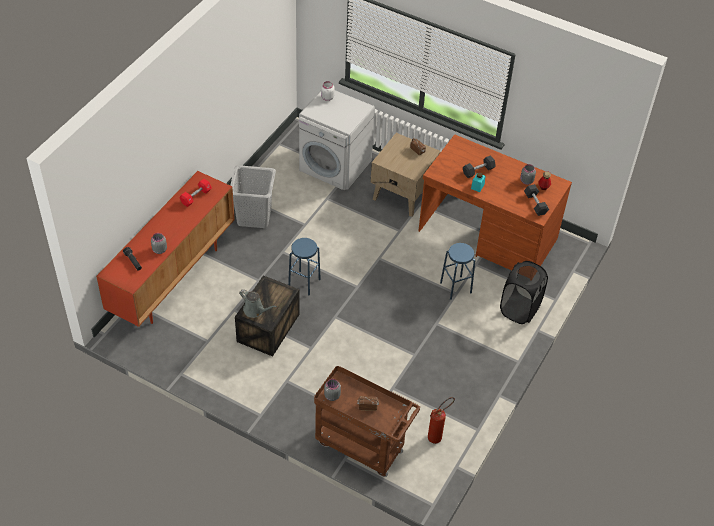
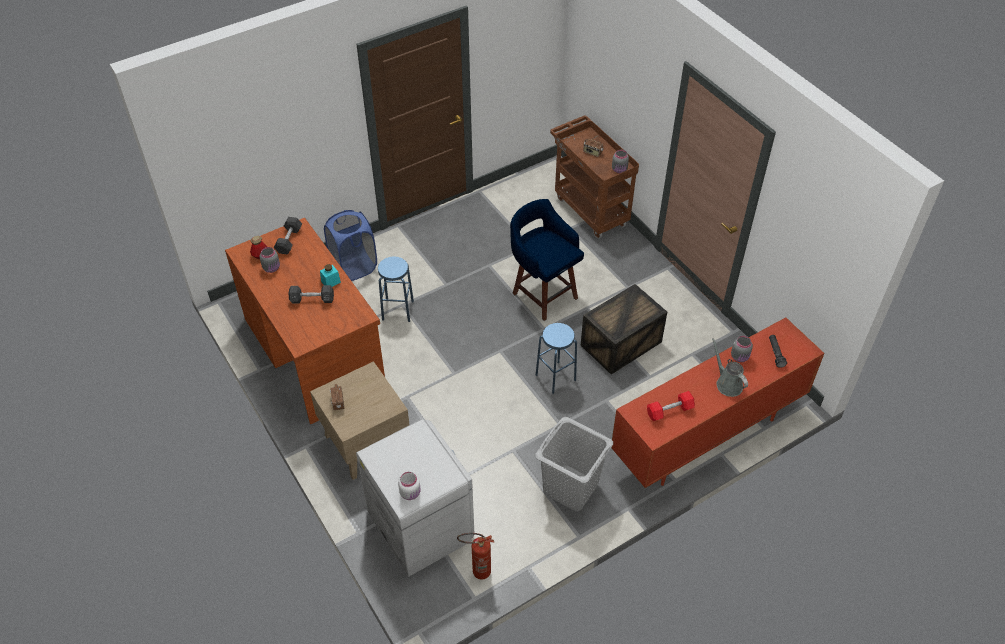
camera: 150 degrees left, 0 degrees up
grey watering can [239,289,277,318] -> grey watering can moved to [712,338,748,397]
fire extinguisher [428,397,455,444] -> fire extinguisher moved to [457,533,494,580]
black laundry basket [500,261,548,324] -> blue laundry basket [324,210,377,281]
none -> blue stool [510,199,584,321]

